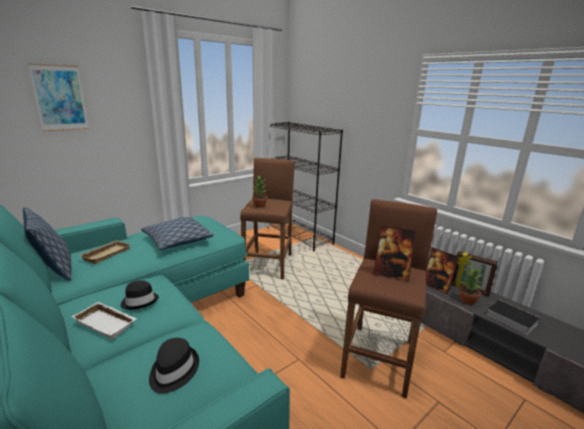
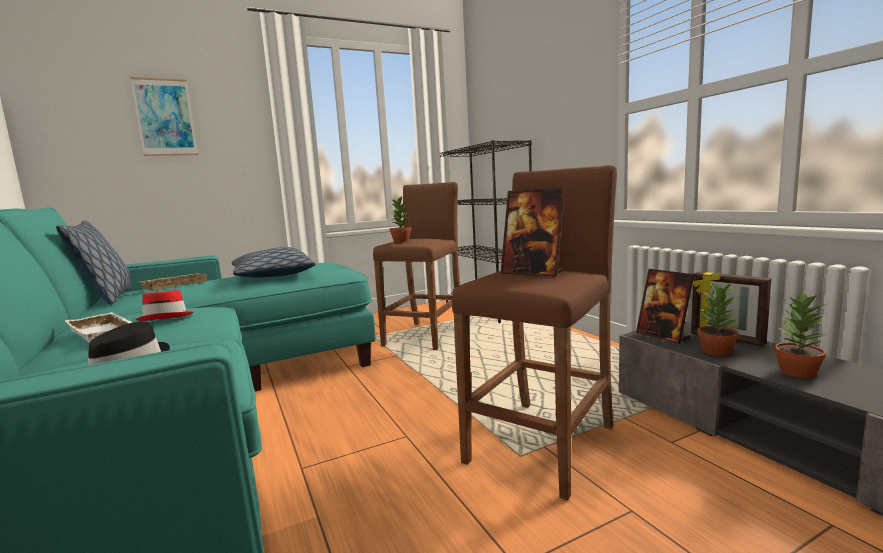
camera: 15 degrees right, 10 degrees down
black hat [120,280,159,310] -> red hat [136,290,194,321]
book [486,300,540,335] -> potted plant [774,291,829,378]

